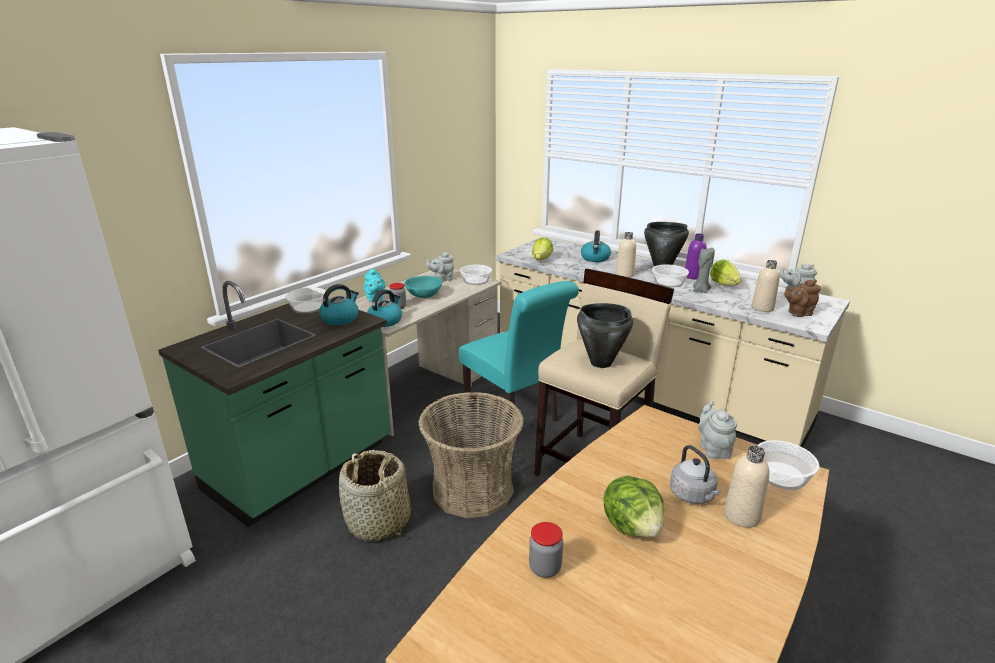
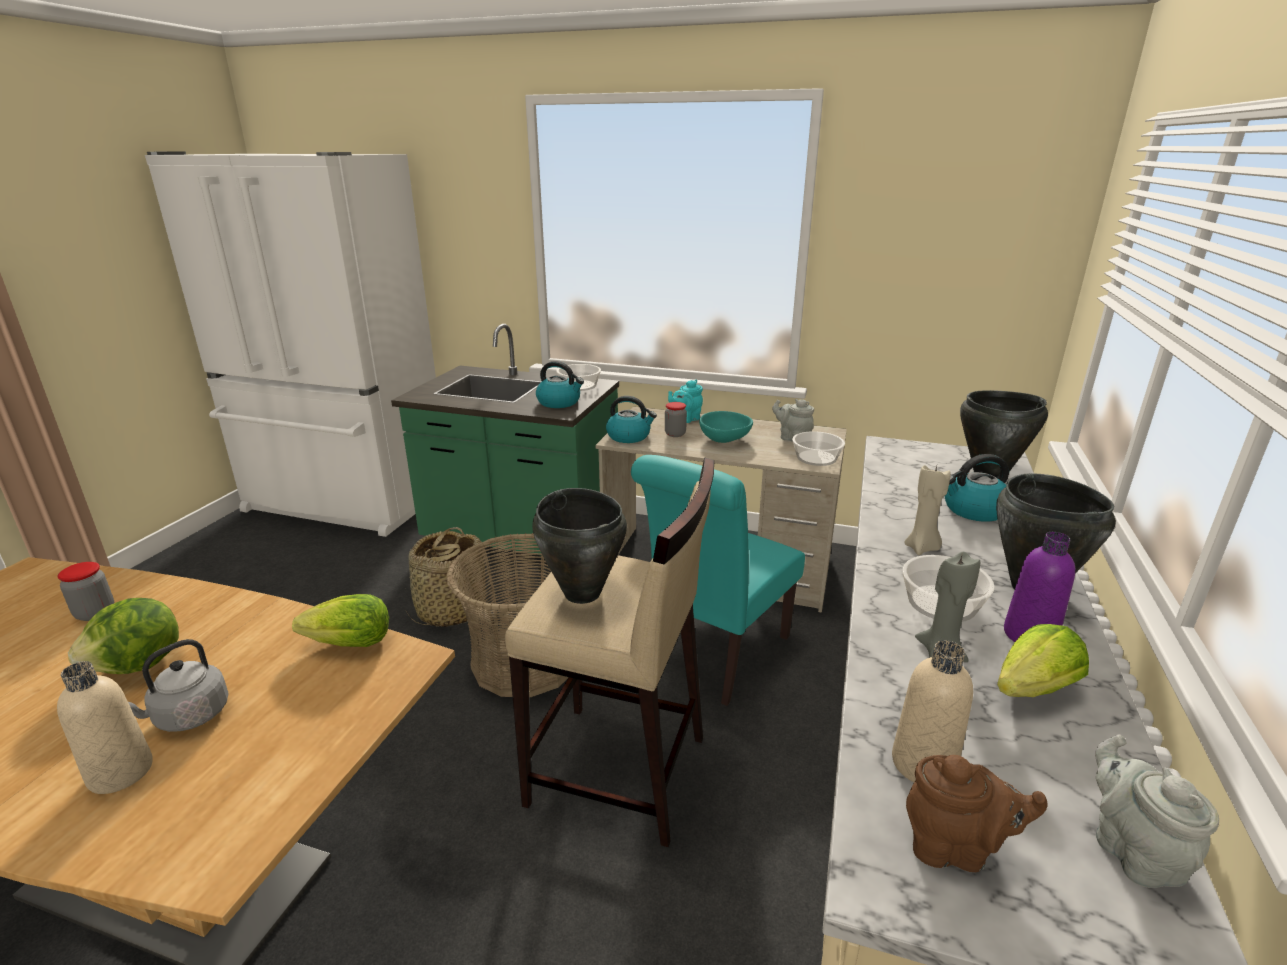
camera: 70 degrees right, 0 degrees up
lettuce [532,237,554,260] -> lettuce moved to [292,594,389,647]
beige bottle [616,232,636,278] -> beige candle [904,465,951,555]
grey teapot [698,401,737,459] -> none
bowl [757,440,819,490] -> none
brown teapot [784,280,821,317] -> brown teapot turned 135 degrees clockwise [906,755,1048,872]
none -> black cooking pot [960,390,1048,478]

